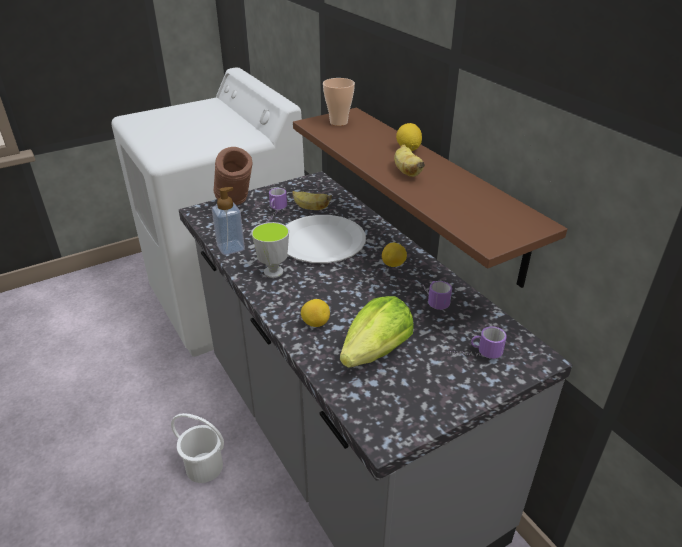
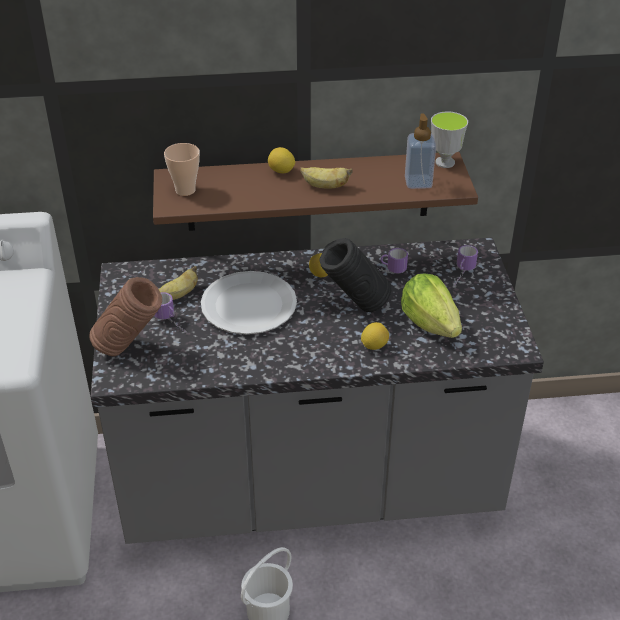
camera: 65 degrees left, 5 degrees up
soap dispenser [212,187,245,255] -> soap dispenser moved to [405,113,436,189]
cup [251,222,289,278] -> cup moved to [431,111,468,168]
none -> black vase [320,238,391,312]

